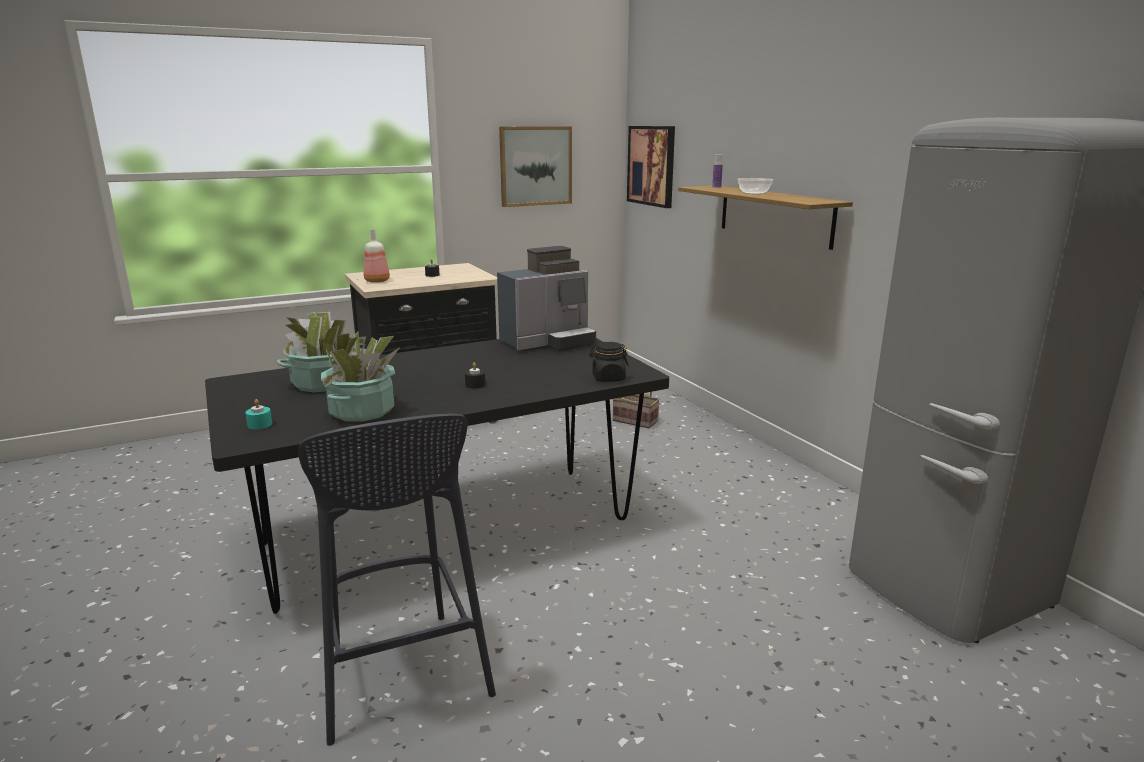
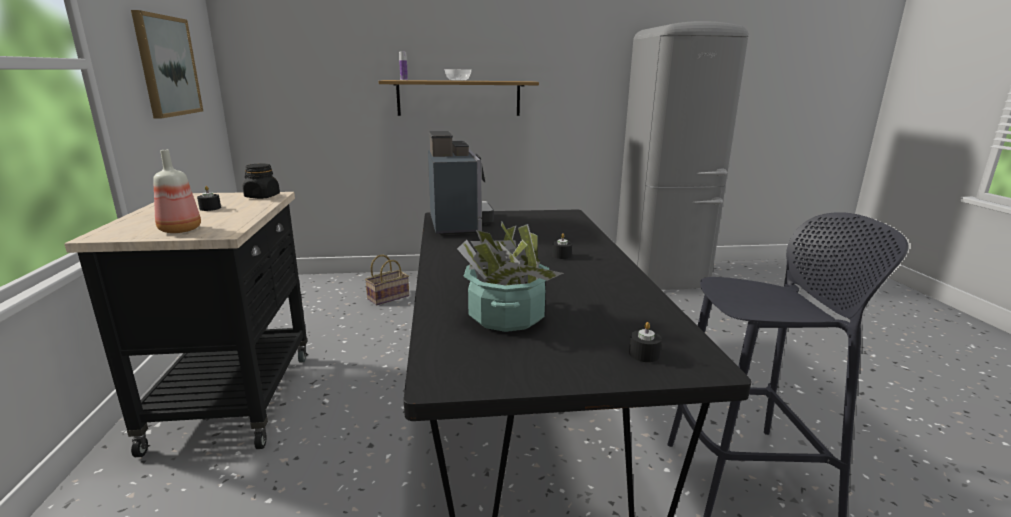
camera: 70 degrees left, 0 degrees up
turquoise candle [245,399,272,429] -> black candle [629,322,662,362]
potted plant [321,332,400,421] -> none
black jar [589,342,628,382] -> black jar moved to [243,163,280,199]
picture [627,126,675,208] -> none

